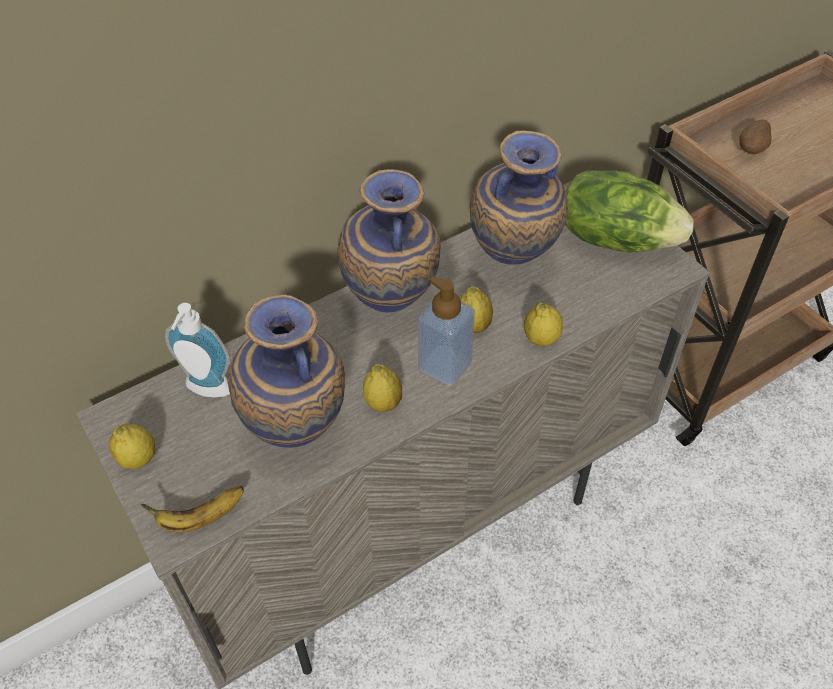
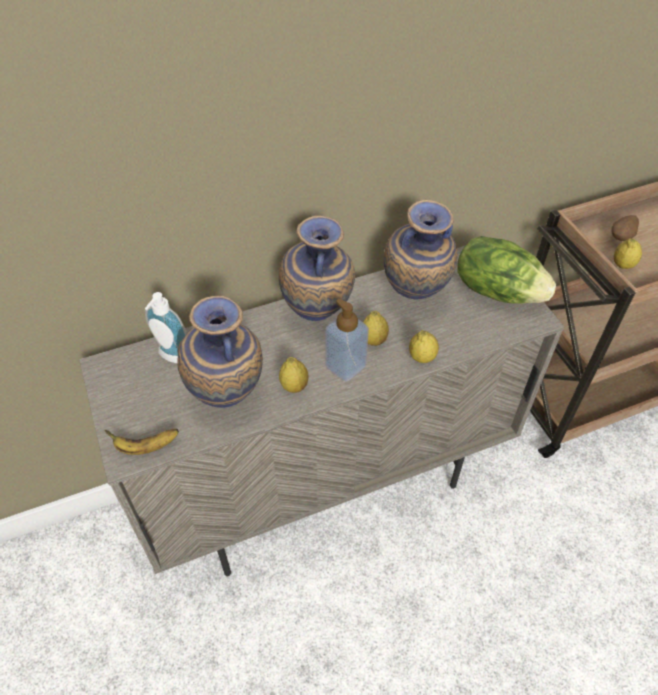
camera: 10 degrees right, 0 degrees up
lemon [109,424,155,469] -> lemon moved to [614,238,642,269]

